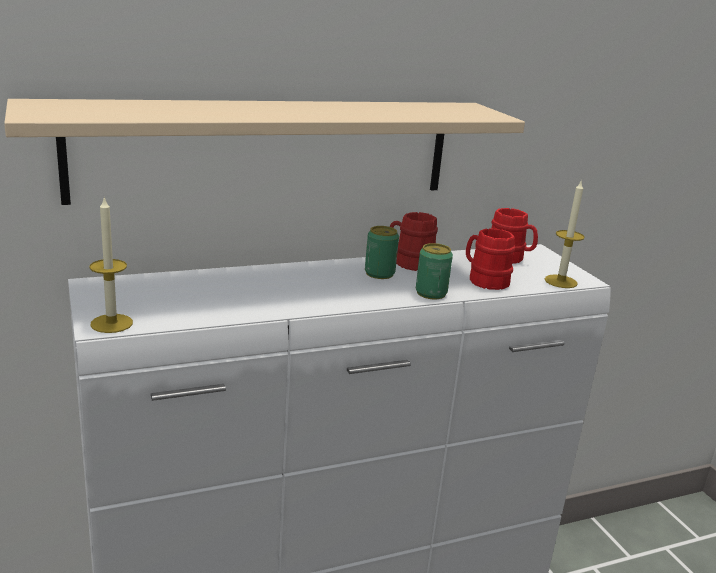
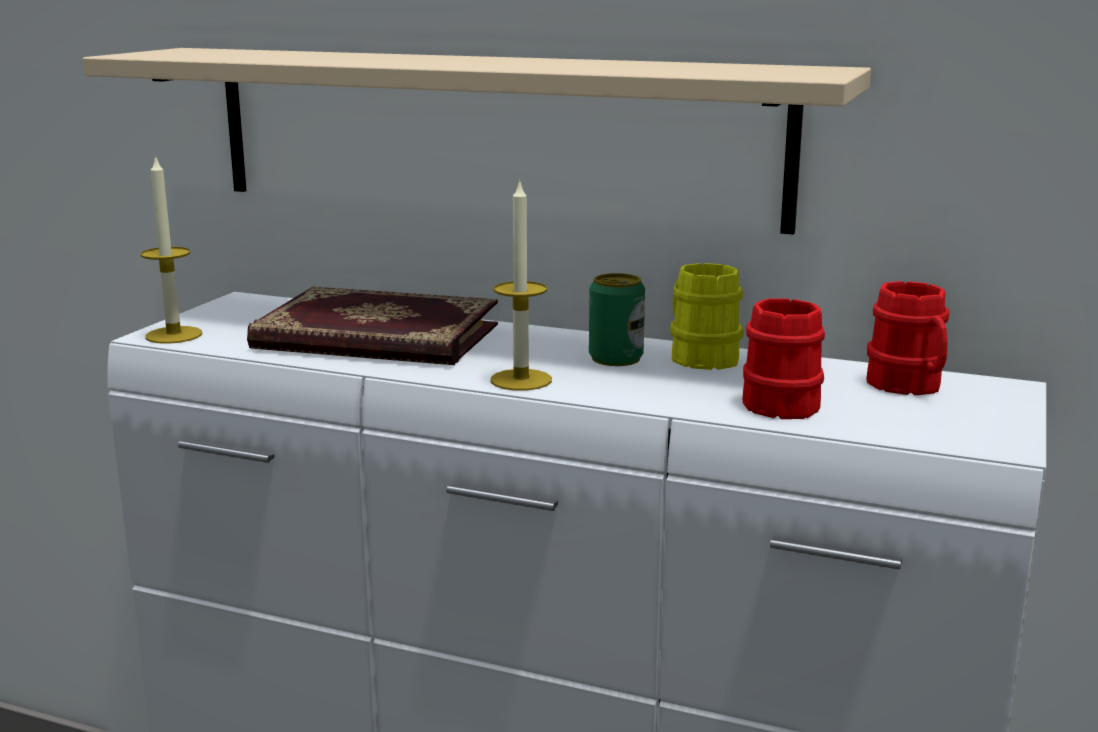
camera: 45 degrees right, 5 degrees down
red mug [389,212,438,271] -> yellow mug [670,263,744,370]
can [416,243,453,299] -> none
candle [545,179,585,288] -> candle moved to [491,179,552,391]
none -> book [247,287,498,365]

